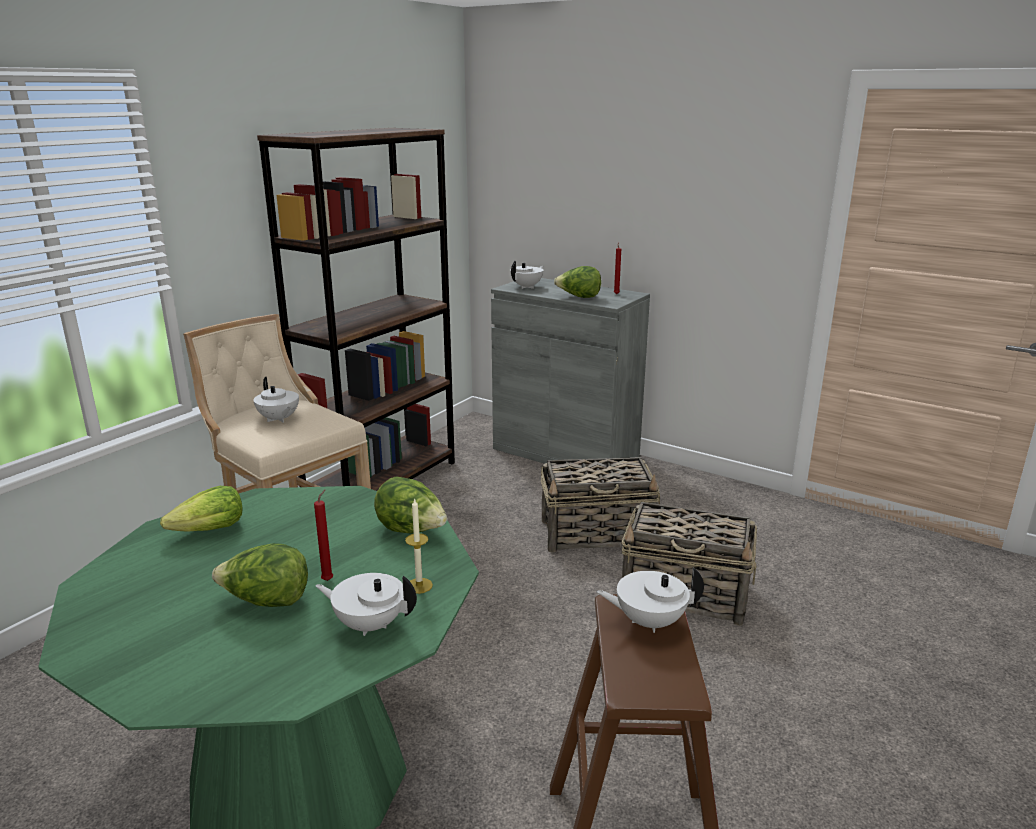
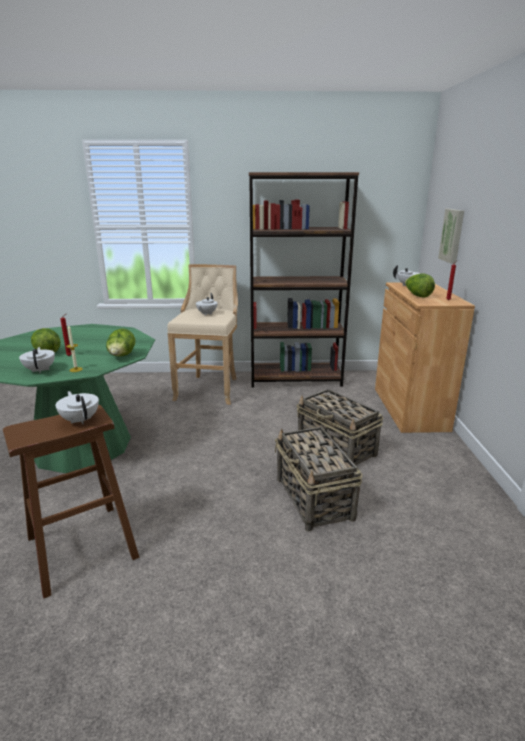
camera: 55 degrees right, 0 degrees up
lettuce [160,486,243,532] -> none
grey cabinet [491,278,650,464] -> brown cabinet [375,282,475,433]
none -> picture [438,209,464,264]

